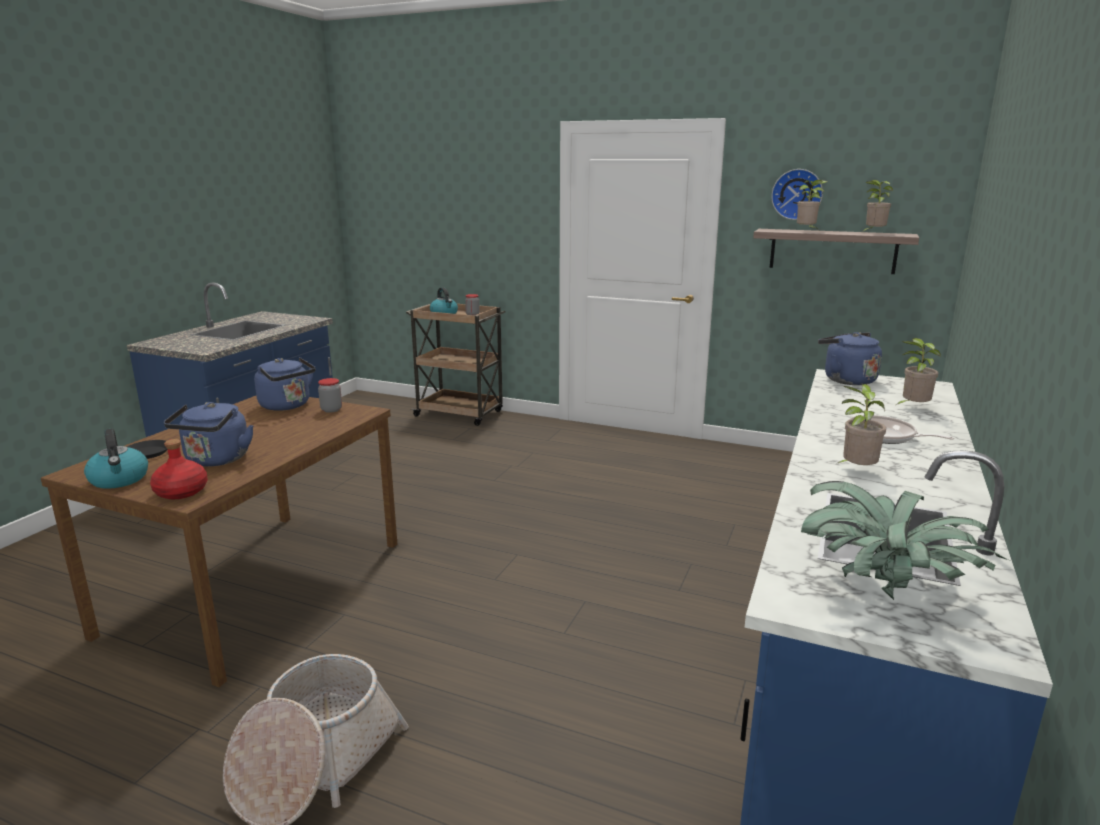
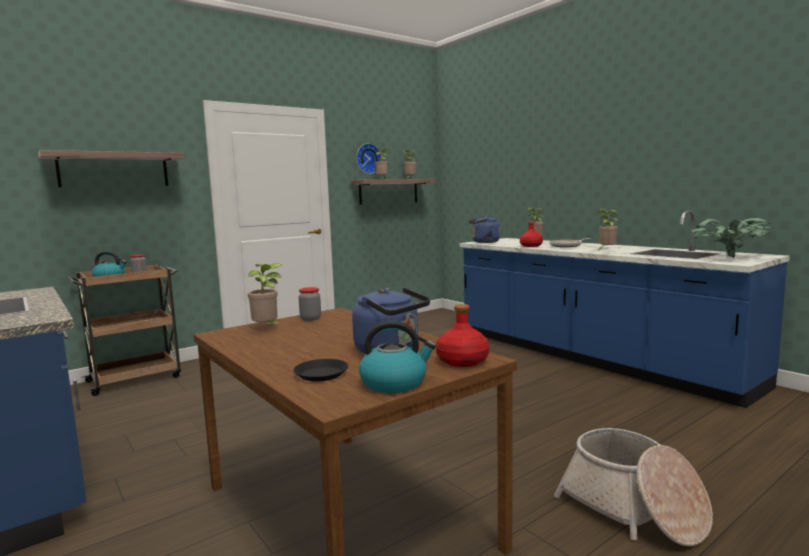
camera: 60 degrees left, 10 degrees down
blue kettle [254,357,315,411] -> potted plant [248,263,283,326]
none -> shelf [38,150,185,187]
none -> red bottle [520,221,543,247]

